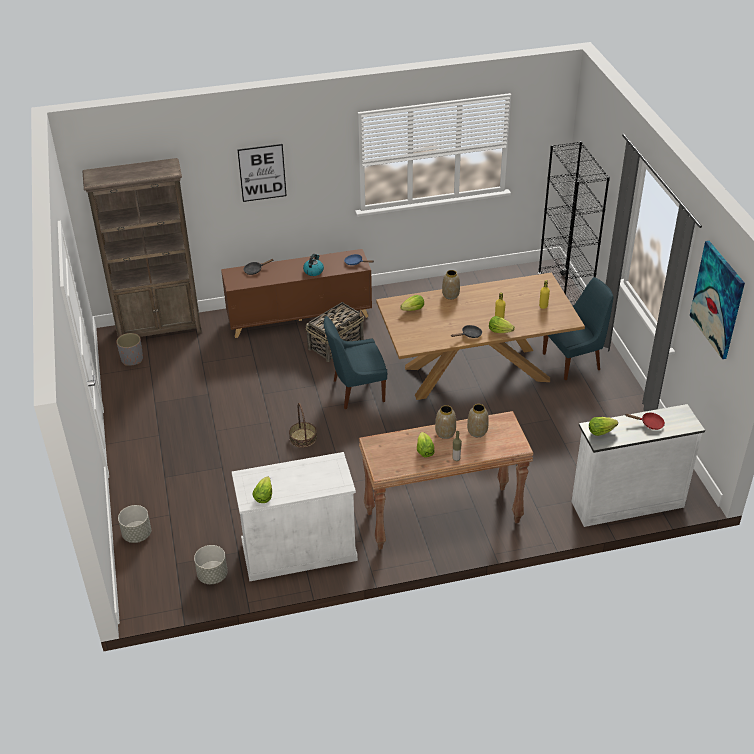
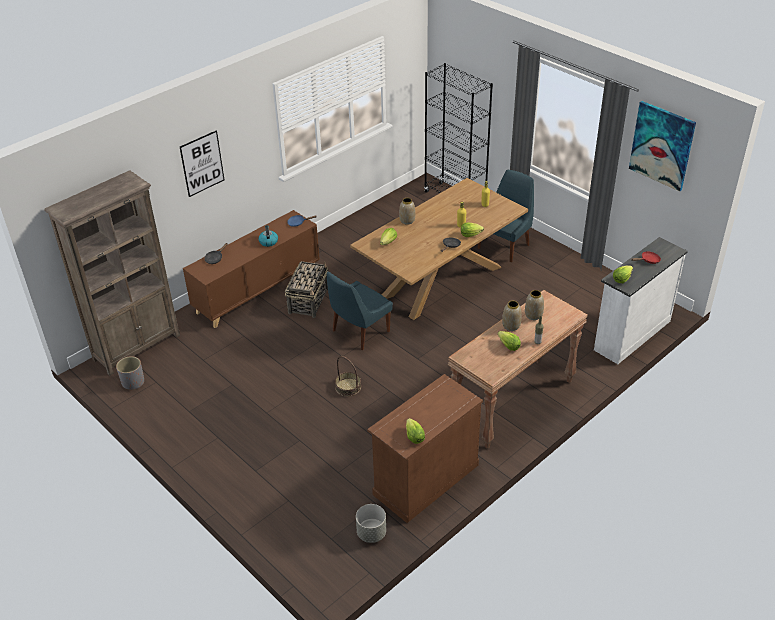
camera: 30 degrees left, 0 degrees up
grey planter [118,505,151,543] -> none
white cabinet [232,452,358,581] -> brown cabinet [367,374,483,523]

